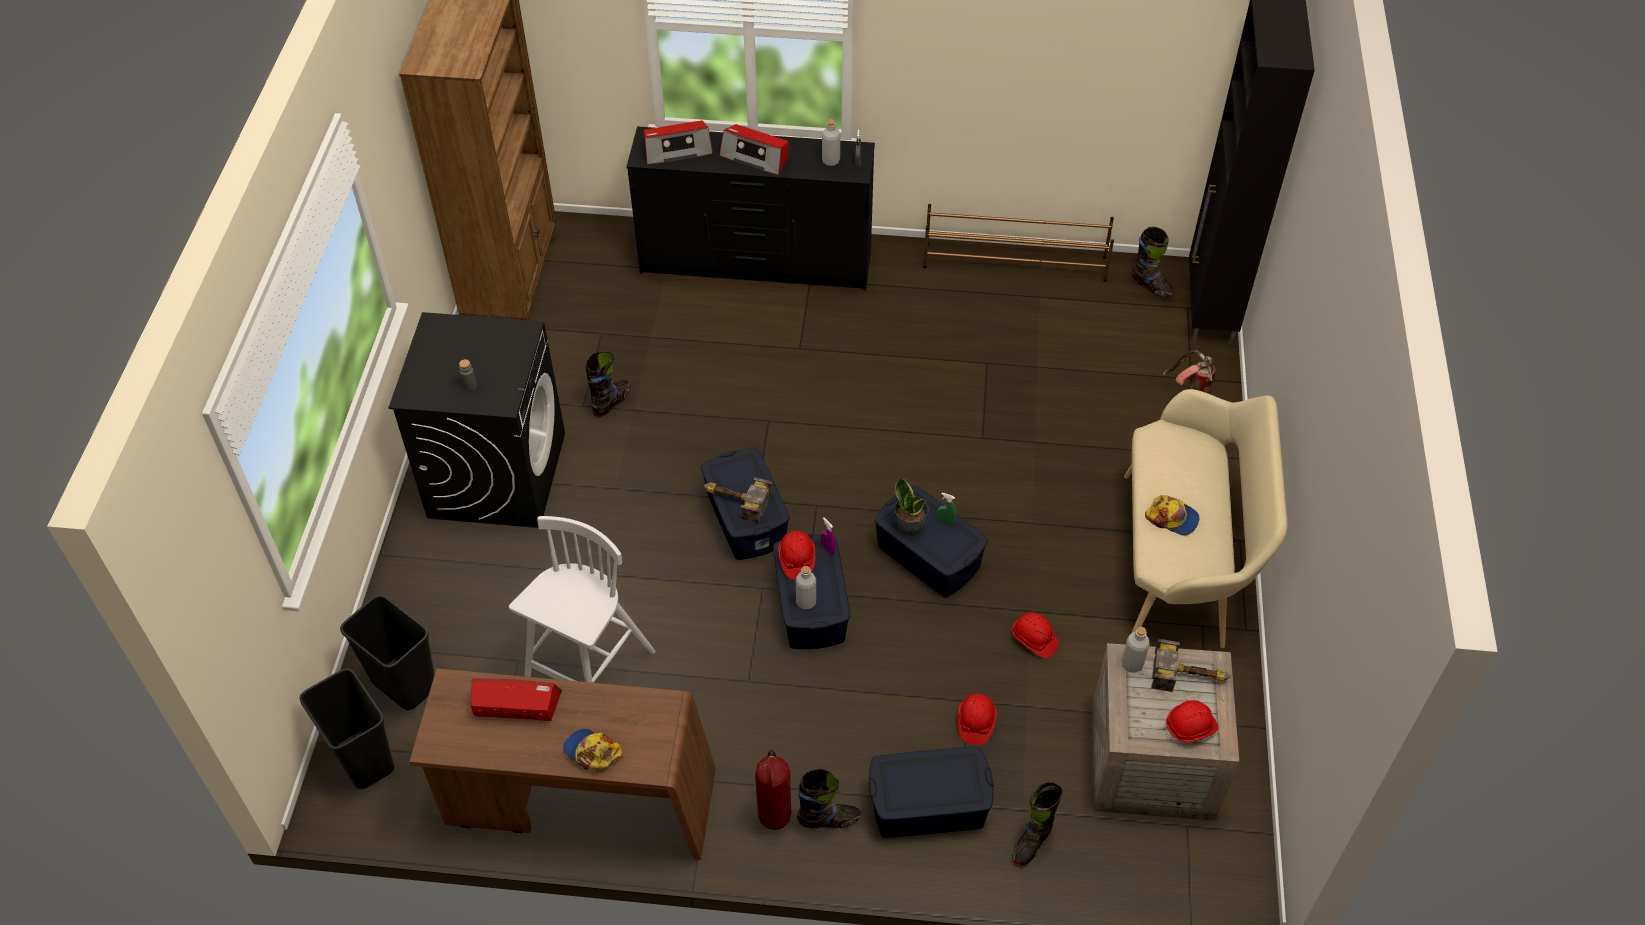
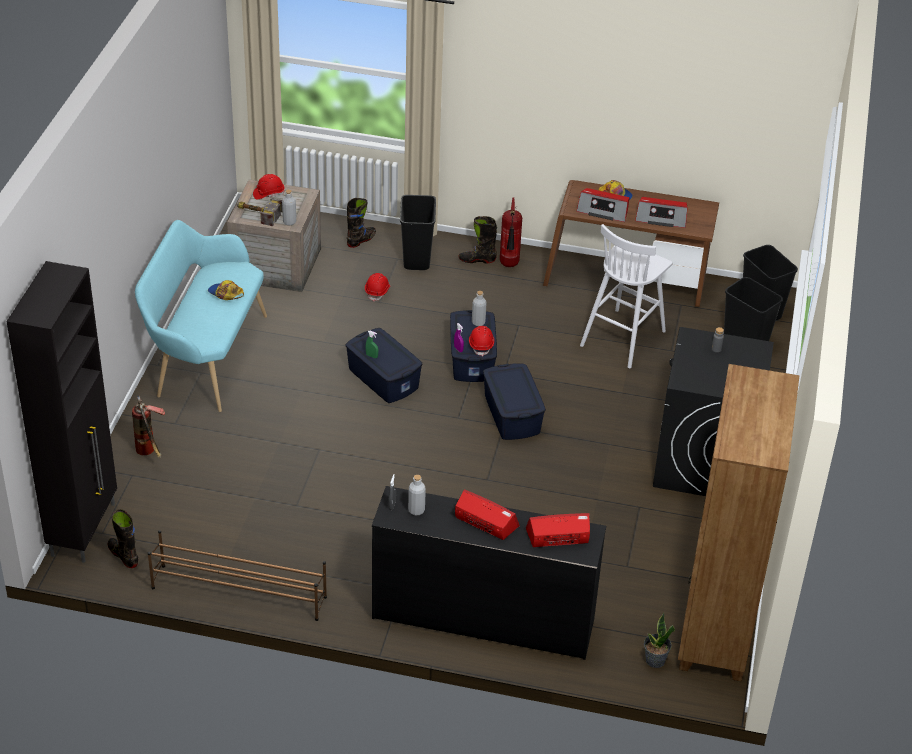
camera: 175 degrees left, 10 degrees down
black boot [586,351,631,417] -> none
hammer [704,477,773,524] -> none
blue storage box [869,747,994,838] -> black trash can [400,195,436,270]
potted plant [895,477,928,537] -> potted plant moved to [644,613,675,668]
red hard hat [1012,612,1058,658] -> none
beige bench [1124,389,1287,648] -> turquoise bench [135,220,267,412]
none -> radio [577,188,629,222]

